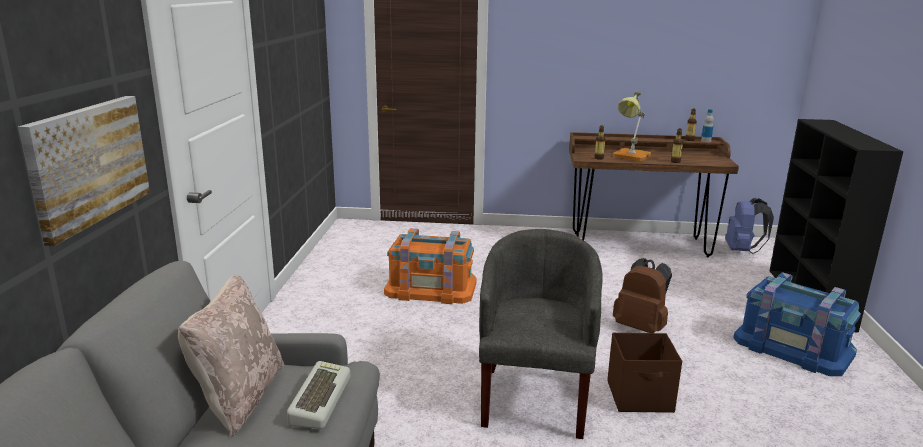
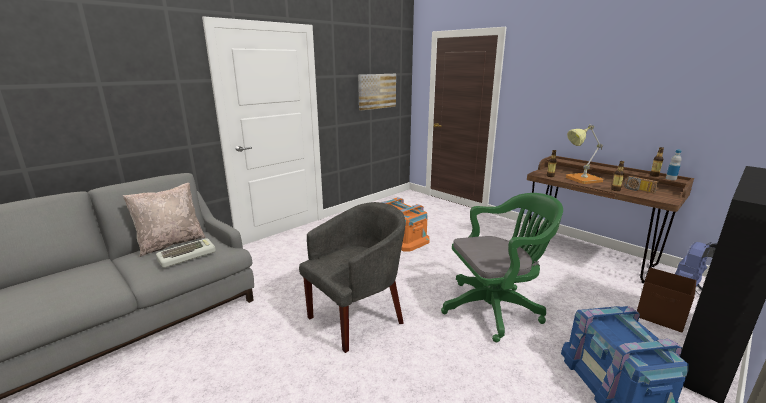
camera: 40 degrees right, 0 degrees up
picture [18,96,150,246] -> picture moved to [358,74,396,110]
brown storage box [607,333,682,413] -> brown storage box moved to [637,267,697,333]
brown backpack [613,258,672,333] -> green office chair [441,193,563,342]
none -> radio [623,176,659,194]

